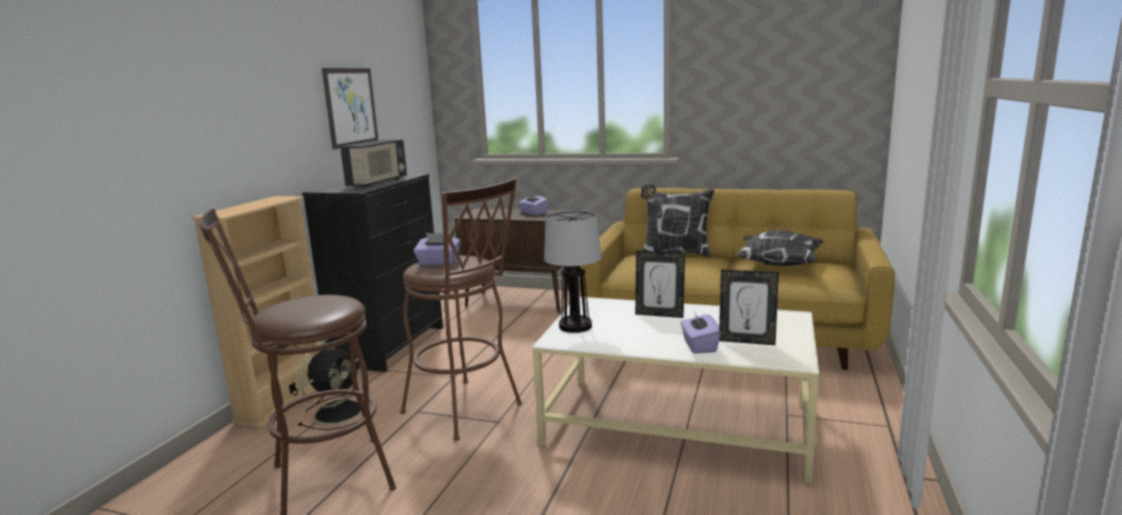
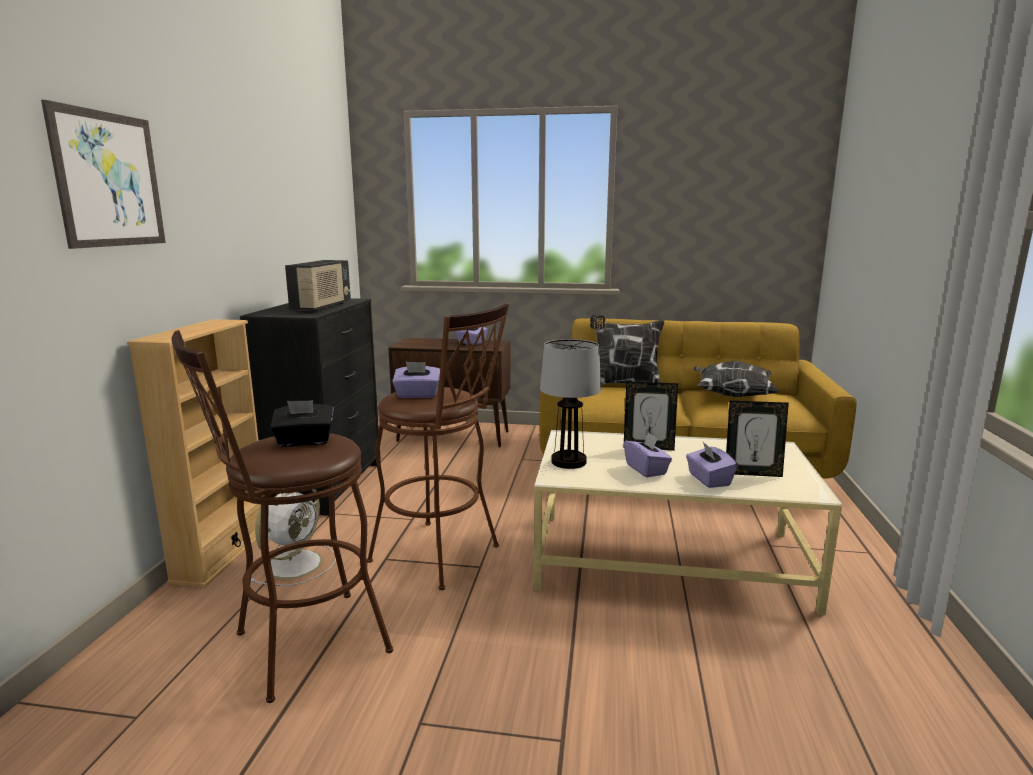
camera: 10 degrees left, 0 degrees up
black fan [298,336,377,430] -> white fan [251,489,336,586]
picture [322,68,378,149] -> picture moved to [41,100,166,249]
none -> black tissue box [270,400,334,446]
none -> purple tissue box [624,432,672,477]

